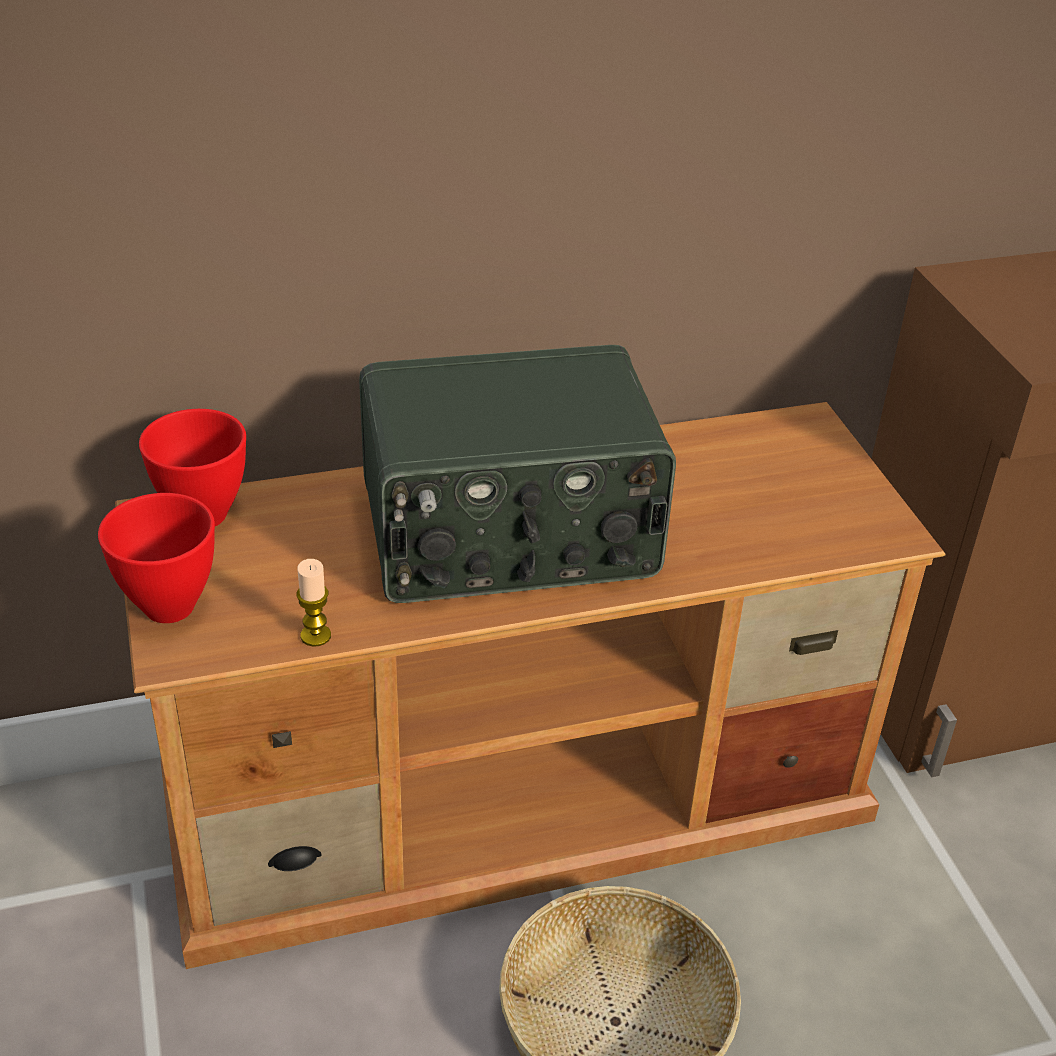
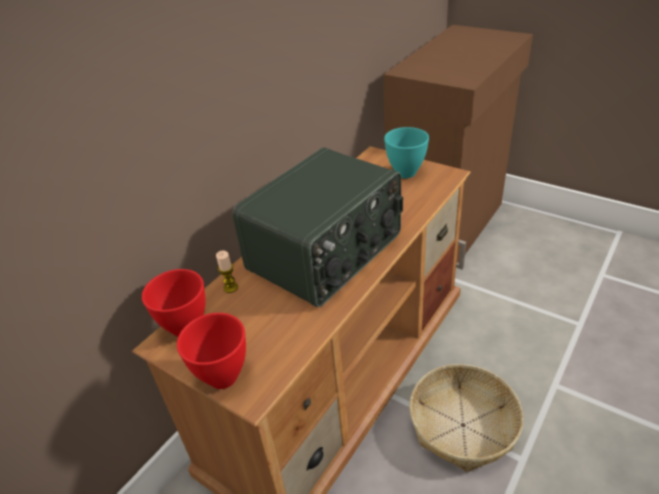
camera: 35 degrees left, 0 degrees up
candle [296,559,331,647] -> candle moved to [216,251,238,293]
none -> turquoise bowl [384,127,429,178]

